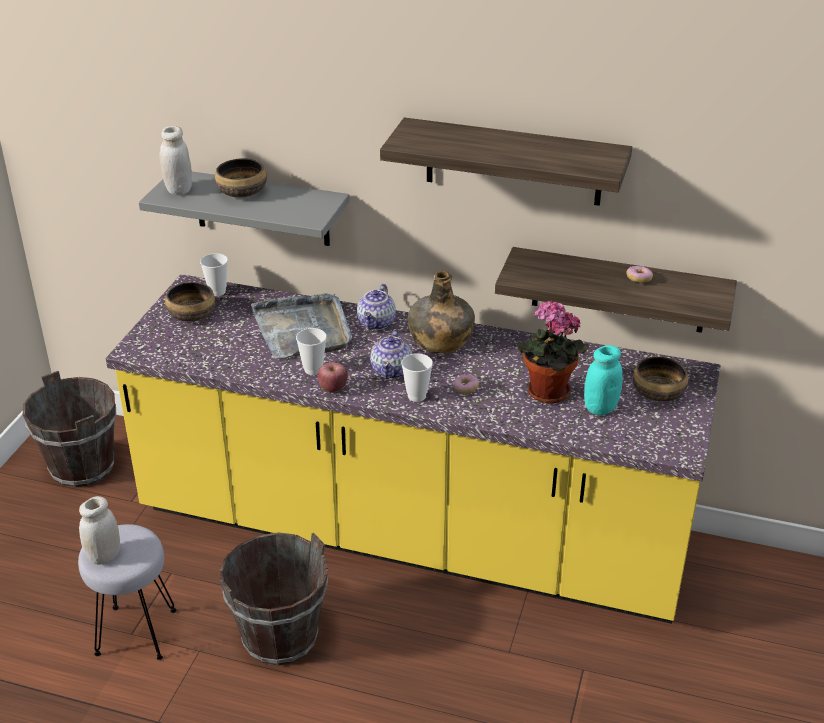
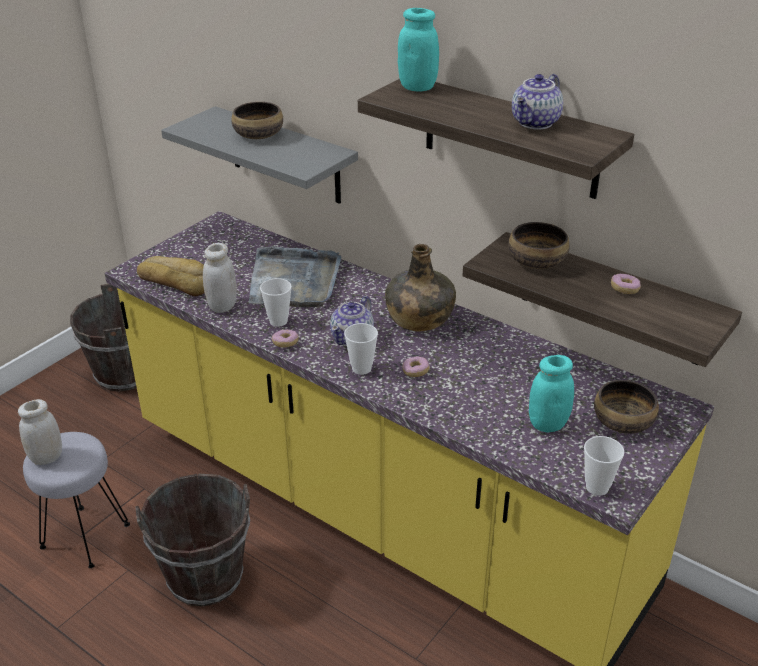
camera: 20 degrees right, 0 degrees up
white jar [160,126,192,195] -> white jar moved to [203,243,237,313]
bowl [165,282,215,322] -> bowl moved to [508,222,569,269]
cup [200,253,228,296] -> cup moved to [584,436,624,496]
apple [318,362,348,392] -> donut [272,329,299,348]
teapot [357,284,396,330] -> teapot moved to [512,74,563,130]
potted plant [517,300,589,403] -> none
none -> bread [137,256,205,296]
none -> turquoise jar [398,8,439,92]

